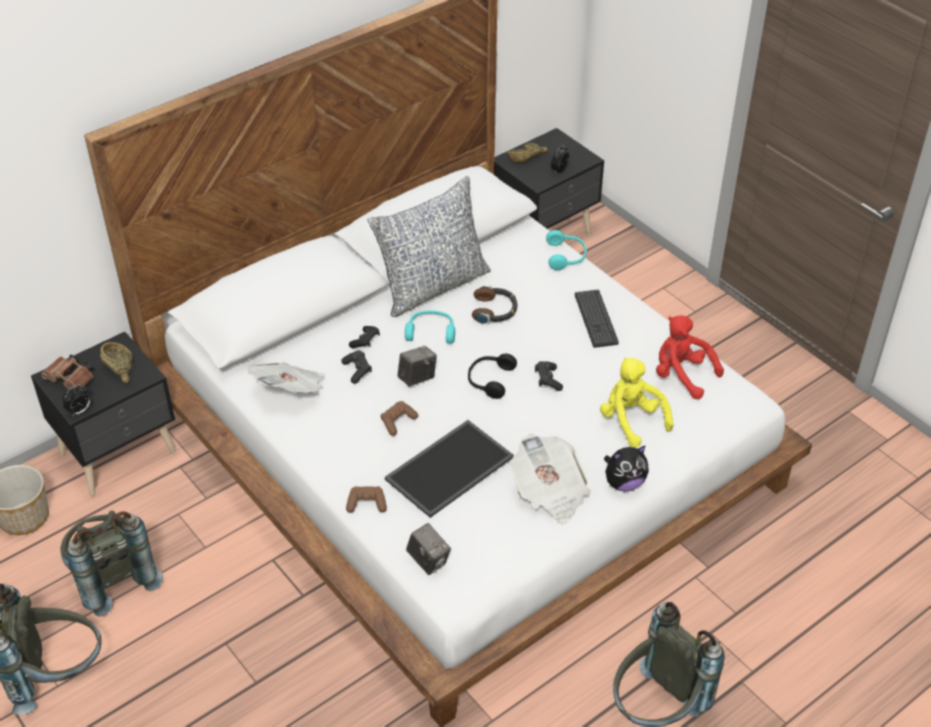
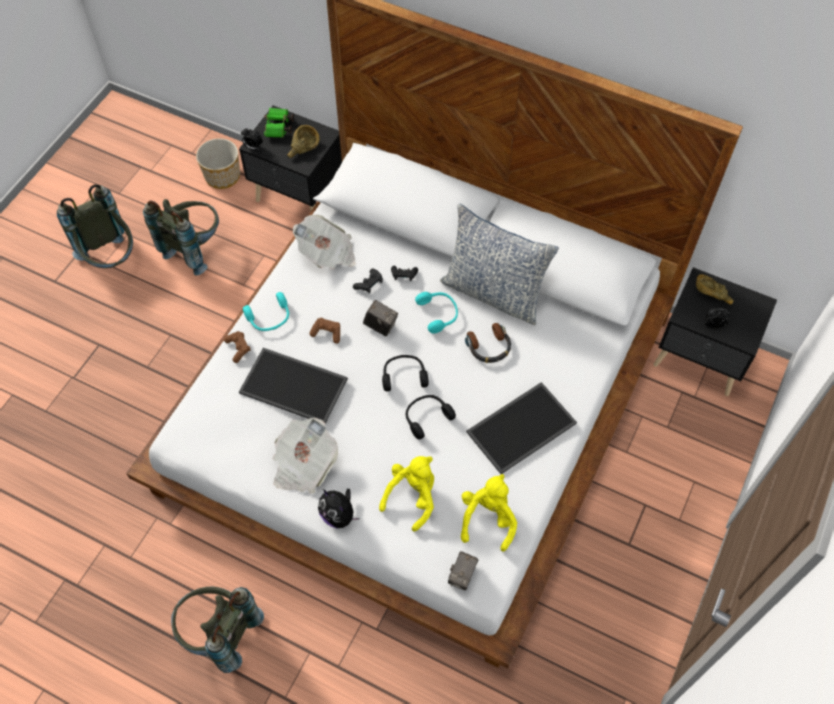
camera: 65 degrees right, 15 degrees up
brown binoculars [41,355,94,390] -> green binoculars [264,108,294,137]
camera [406,523,451,575] -> camera moved to [448,551,478,590]
black game controller [535,361,563,391] -> black headphones [406,395,456,439]
turquoise headphones [546,230,587,270] -> turquoise headphones moved to [243,292,289,331]
keyboard [575,290,619,348] -> tray [466,382,577,474]
red plush toy [656,315,724,400] -> yellow plush toy [461,474,517,552]

